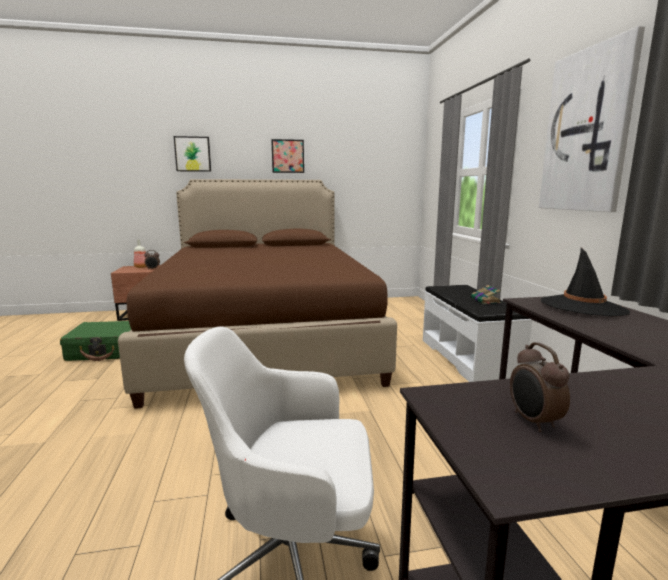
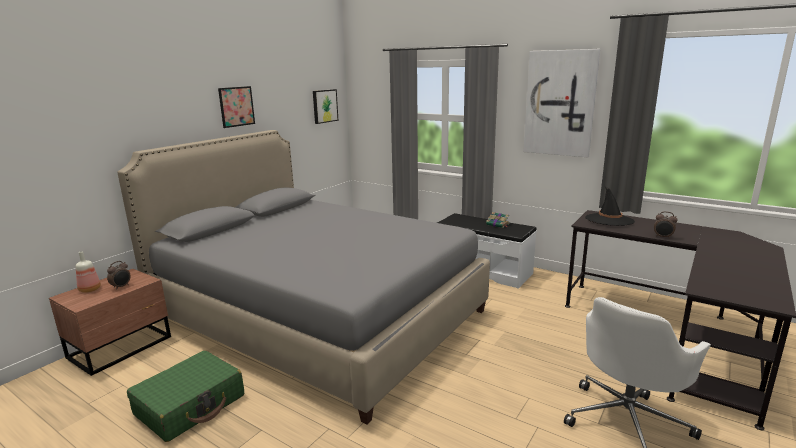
camera: 45 degrees left, 5 degrees up
brown bed [118,179,397,409] -> grey bed [117,130,490,425]
picture [174,136,211,172] -> picture moved to [313,89,338,124]
alarm clock [510,342,570,432] -> alarm clock moved to [654,211,677,239]

